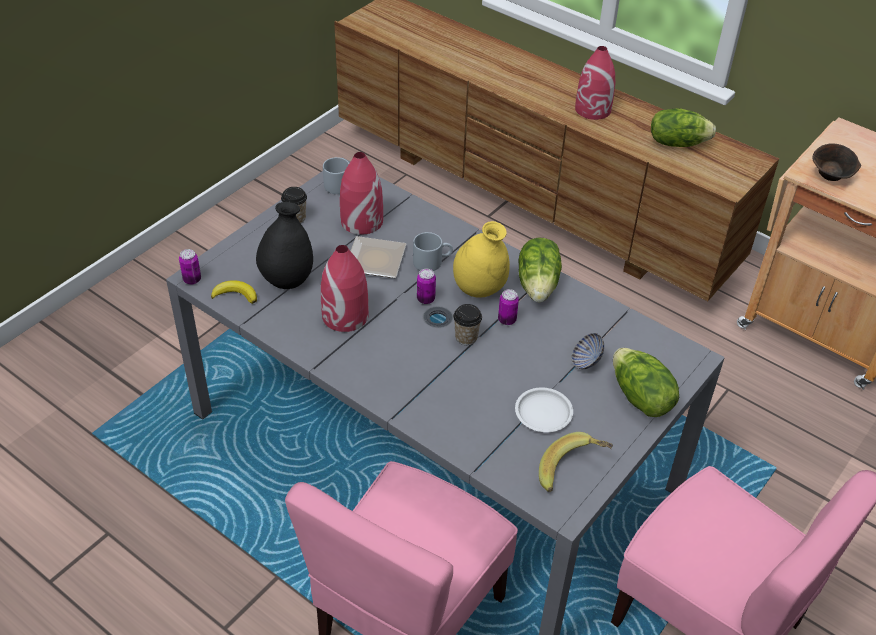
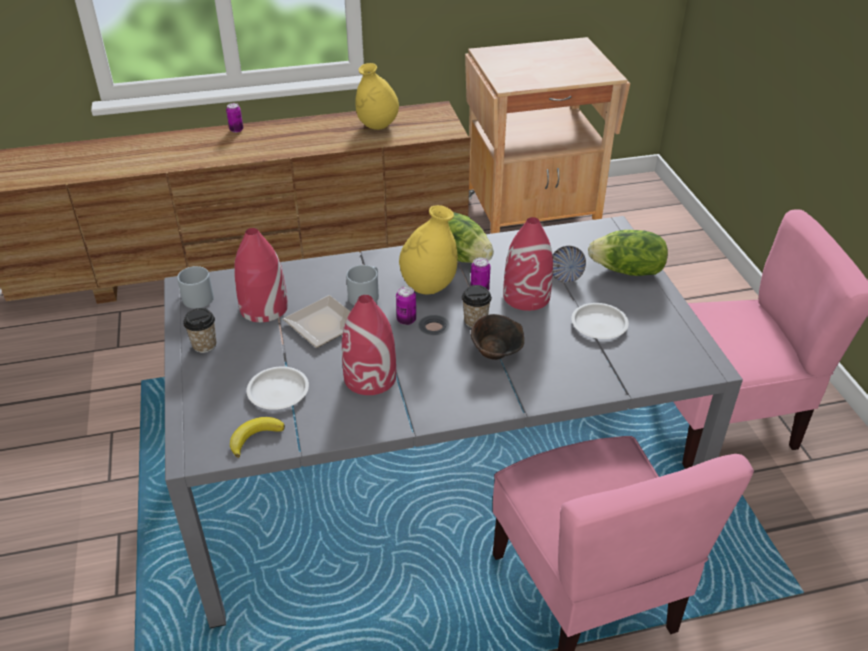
camera: 50 degrees left, 5 degrees down
can [179,249,201,284] -> can moved to [226,103,243,133]
black vase [256,202,313,289] -> white plate [247,366,309,410]
banana [539,432,613,492] -> none
red vase [575,46,615,120] -> red vase moved to [503,217,553,311]
lettuce [651,108,716,147] -> yellow vase [355,63,399,130]
brown bowl [812,143,861,181] -> brown bowl moved to [471,314,524,360]

